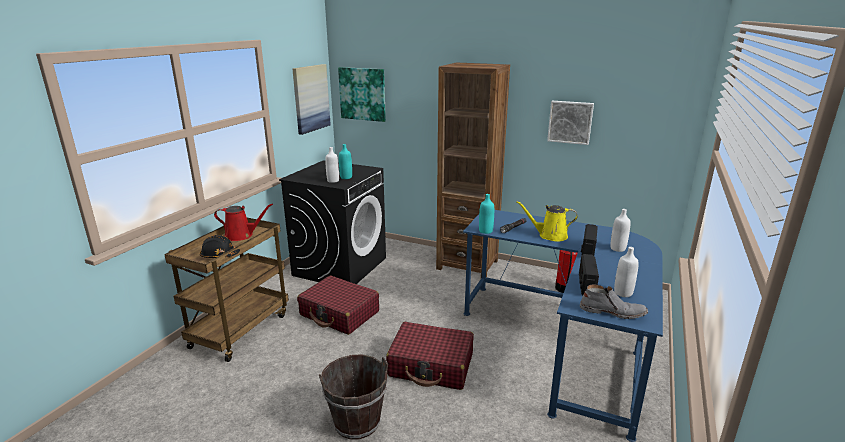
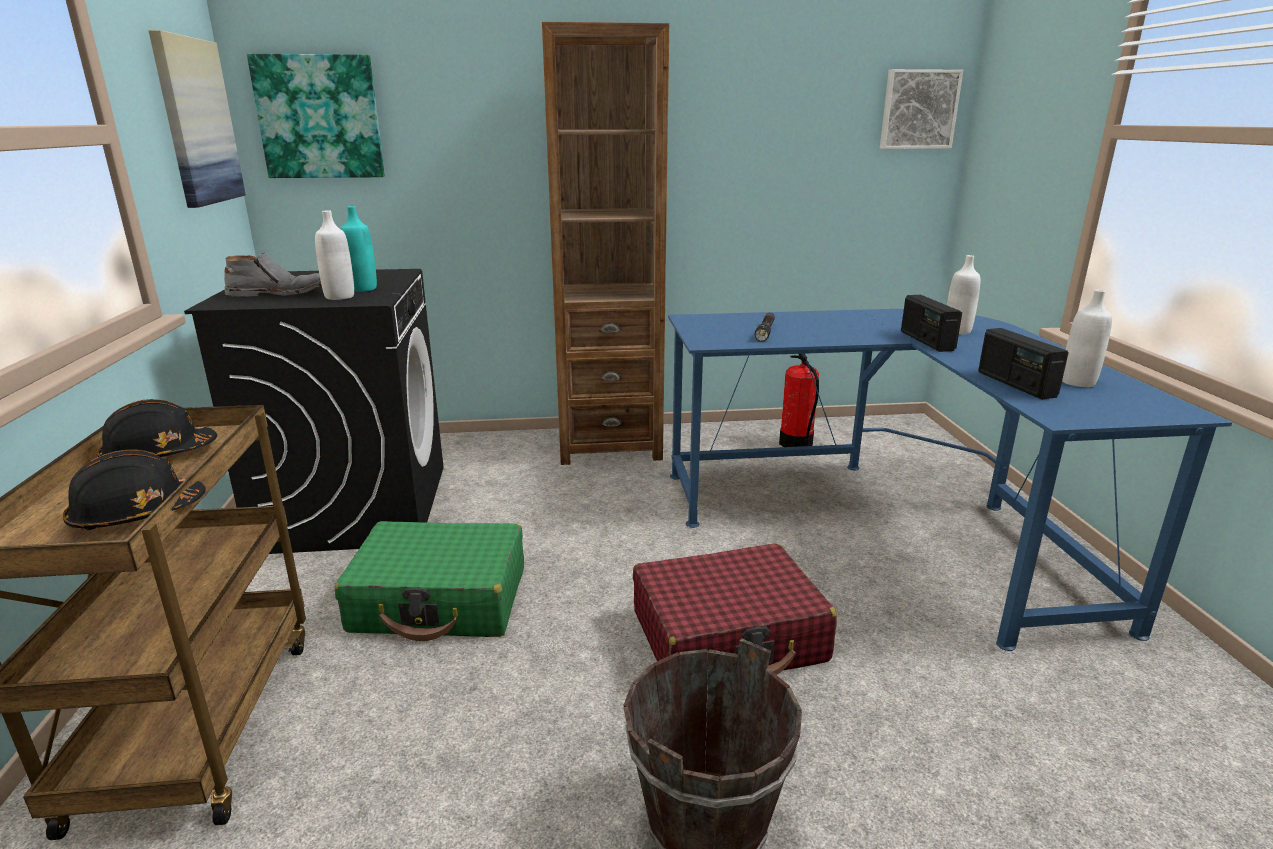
camera: 30 degrees left, 0 degrees up
red watering can [214,204,273,241] -> black hard hat [97,399,217,457]
red suitcase [297,276,379,335] -> green suitcase [335,521,524,641]
turquoise bottle [479,194,494,234] -> none
yellow watering can [516,201,578,241] -> none
picture [547,101,594,145] -> picture moved to [880,69,963,149]
grey boot [580,284,648,319] -> grey boot moved to [224,253,322,297]

